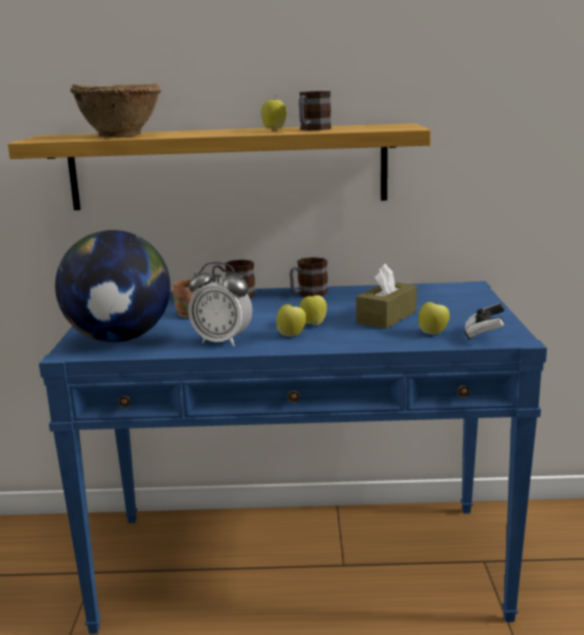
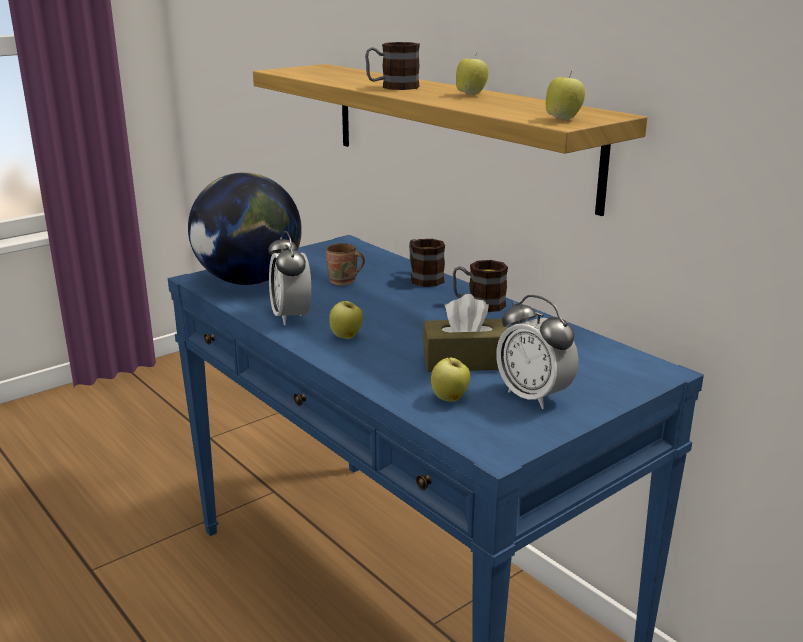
camera: 50 degrees right, 5 degrees up
brown bowl [70,84,161,137] -> none
mug [299,91,331,130] -> mug moved to [365,42,420,90]
apple [300,291,327,325] -> apple moved to [546,71,585,120]
game controller [465,303,505,341] -> none
none -> alarm clock [496,295,578,409]

